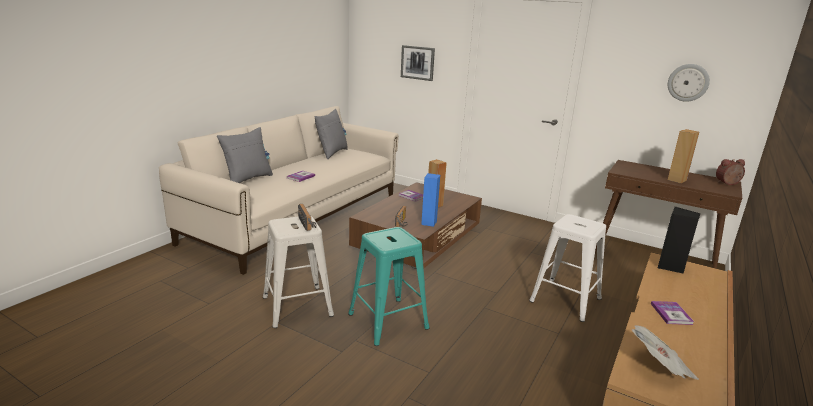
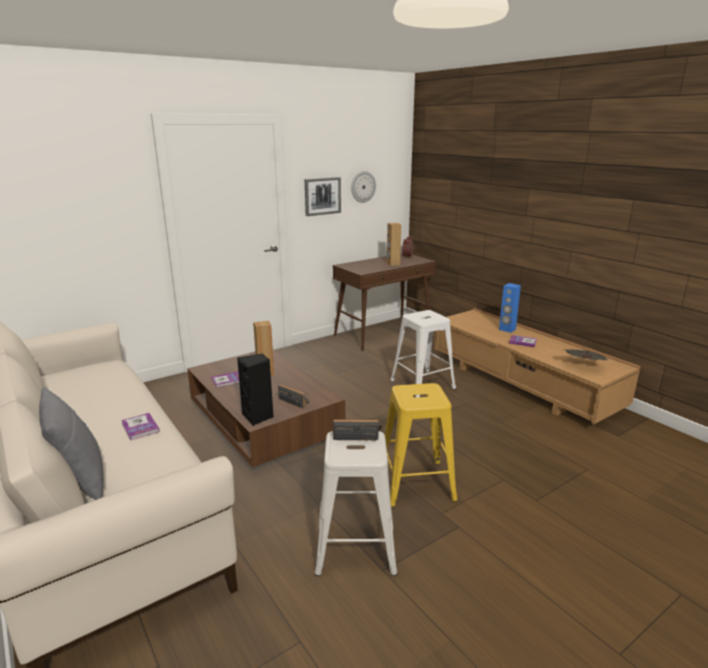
camera: 65 degrees left, 0 degrees up
grey pillow [315,109,347,159] -> none
turquoise stool [348,227,430,346] -> yellow stool [385,383,458,507]
picture [401,45,435,81] -> picture moved to [305,177,341,216]
blue speaker [421,173,440,227] -> blue speaker moved to [499,283,521,333]
black speaker [658,207,700,273] -> black speaker moved to [237,354,274,426]

